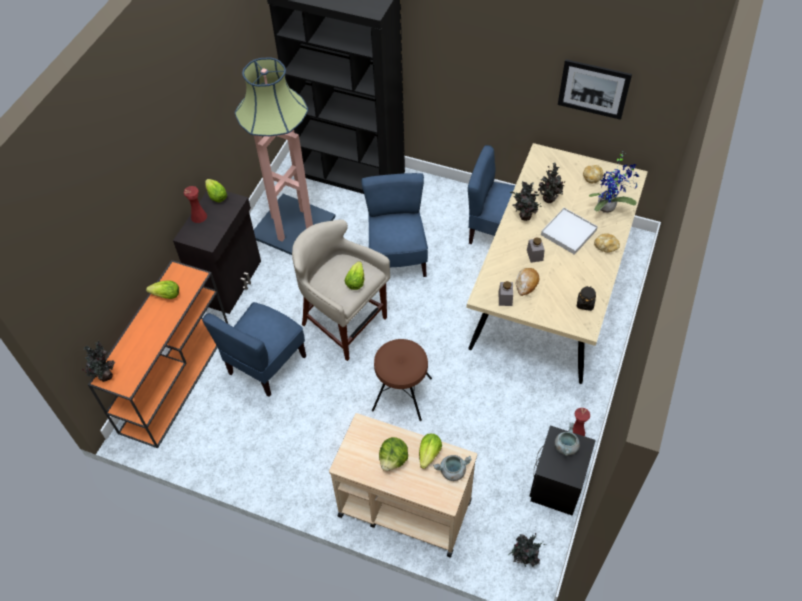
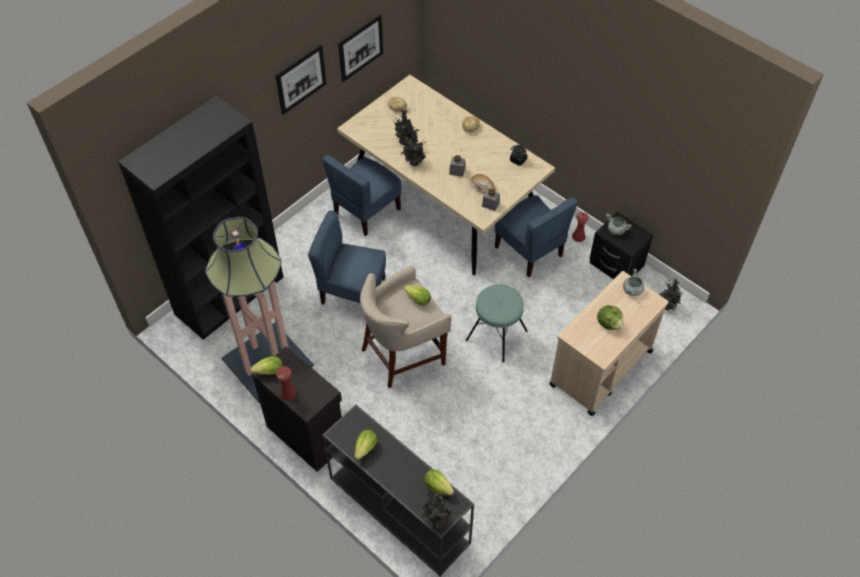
camera: 70 degrees left, 0 degrees up
orange console table [88,260,228,448] -> black console table [322,404,474,576]
blue chair [202,302,306,397] -> blue chair moved to [495,195,578,277]
brown stool [372,339,432,421] -> turquoise stool [466,285,528,363]
lettuce [419,434,442,469] -> lettuce moved to [424,469,454,496]
white tray [541,208,598,255] -> none
potted plant [589,152,640,213] -> none
none -> picture [275,44,327,115]

